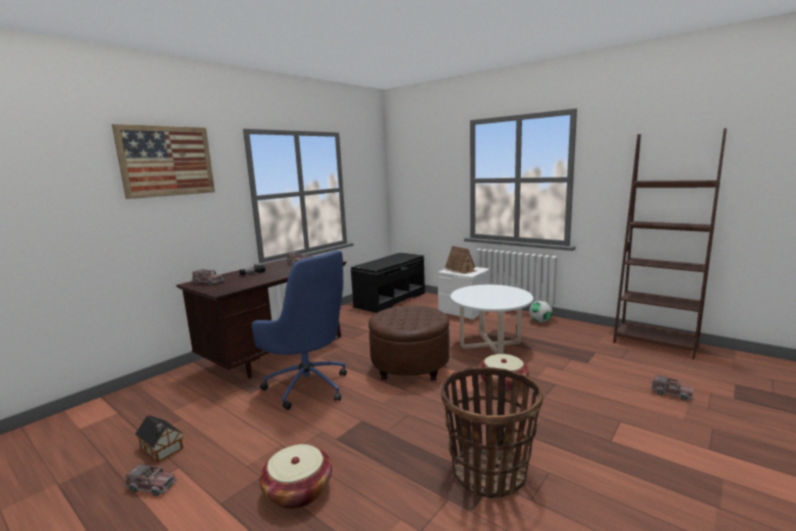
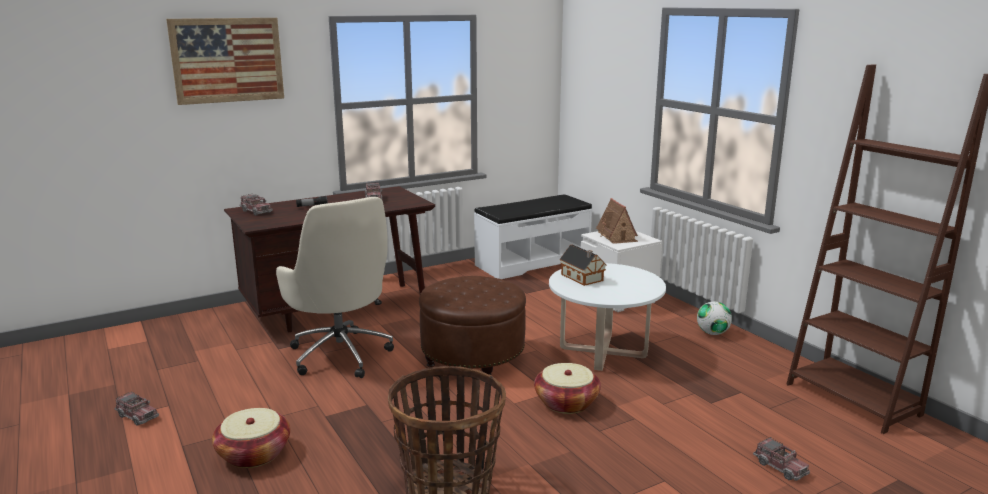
camera: 20 degrees right, 5 degrees up
toy house [135,415,184,462] -> toy house moved to [560,245,607,286]
blue office chair [252,251,347,410] -> beige office chair [276,197,394,378]
black bench [351,253,425,313] -> white bench [474,194,592,279]

